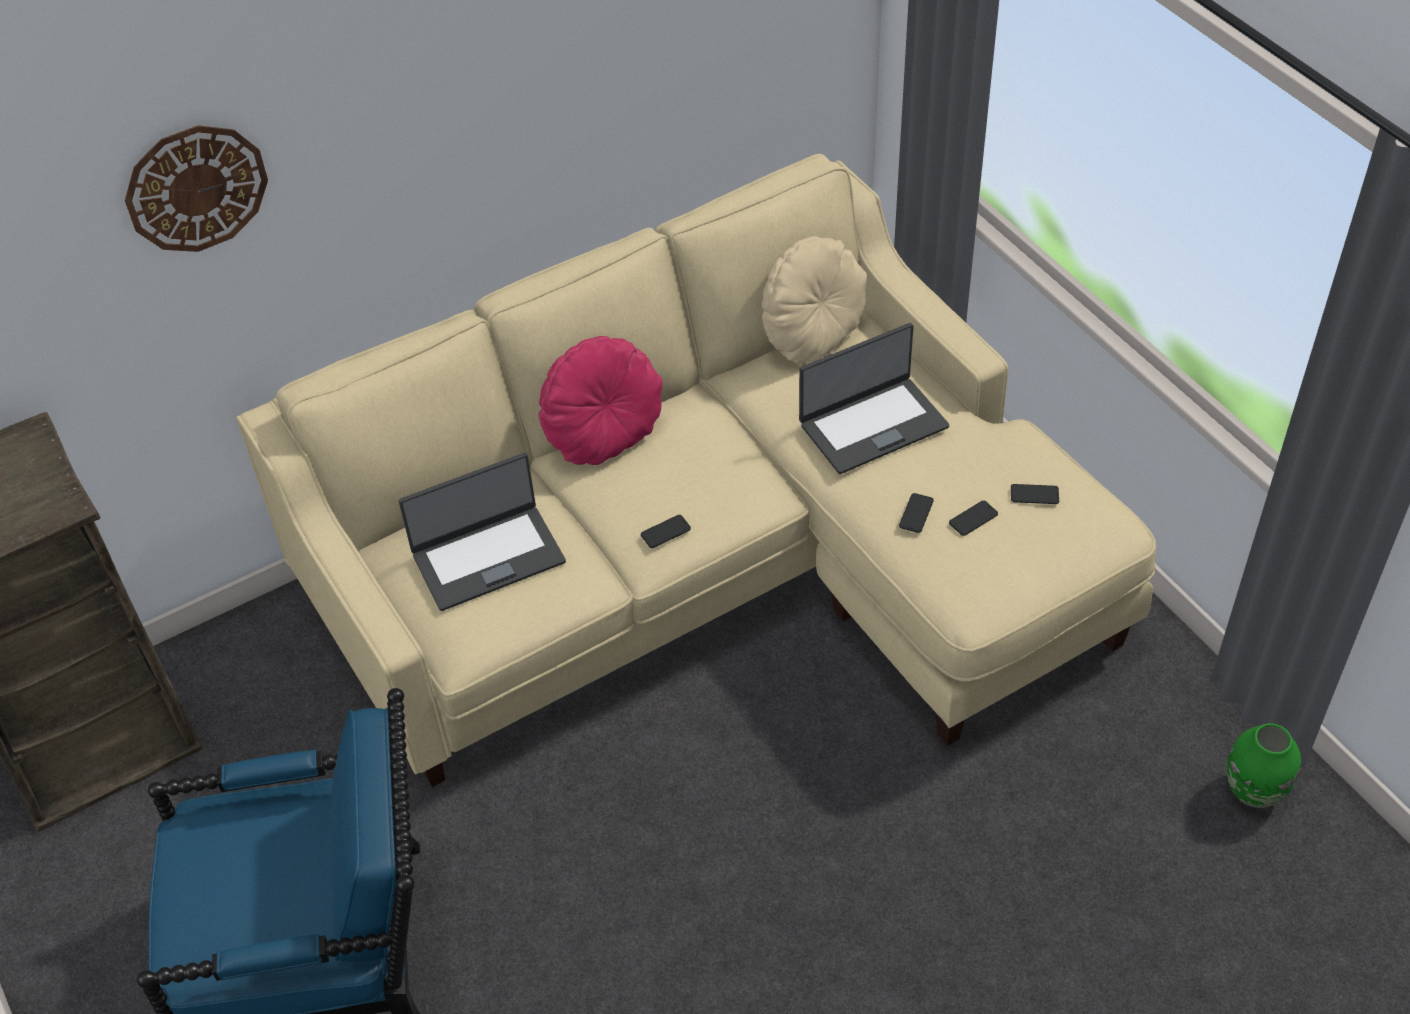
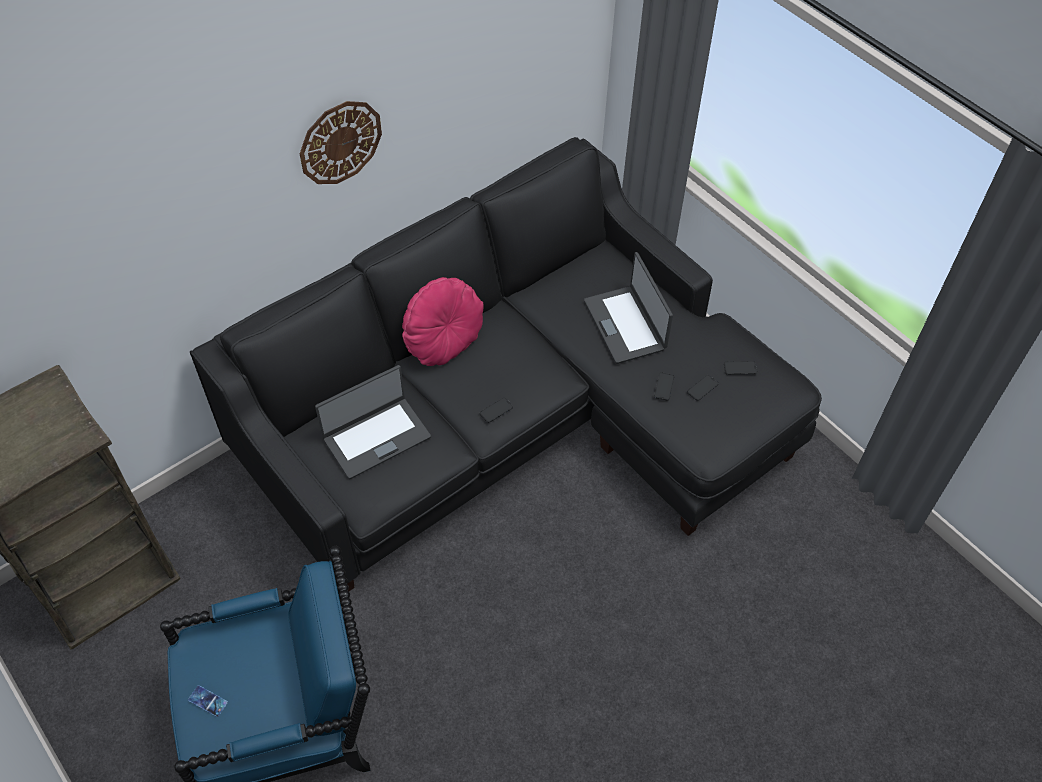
camera: 10 degrees left, 5 degrees up
wall clock [125,125,268,252] -> wall clock moved to [300,101,382,184]
beige sofa [236,154,1156,787] -> black sofa [190,137,822,591]
beige pillow [762,236,867,363] -> none
laptop [799,323,949,474] -> laptop turned 105 degrees clockwise [584,252,673,364]
green vase [1227,723,1301,808] -> none
none -> phone [188,685,228,717]

